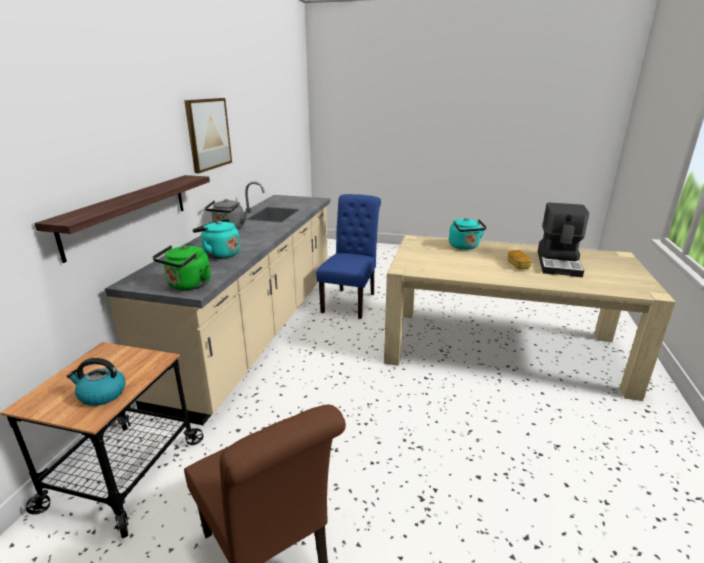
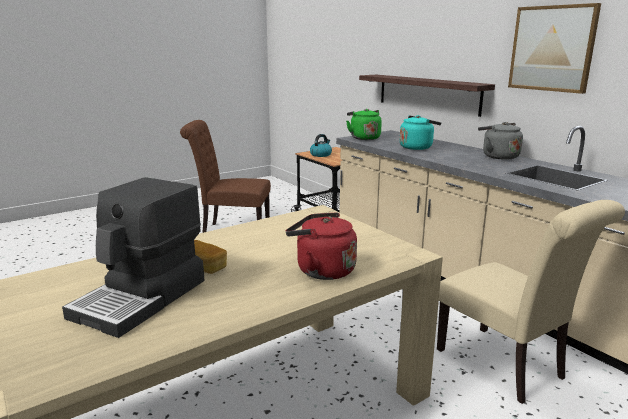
camera: 130 degrees right, 5 degrees down
blue chair [316,194,381,319] -> beige chair [437,200,625,404]
turquoise kettle [449,218,487,250] -> red kettle [286,212,357,280]
coffee machine [538,202,589,277] -> coffee machine turned 120 degrees counterclockwise [62,177,205,338]

